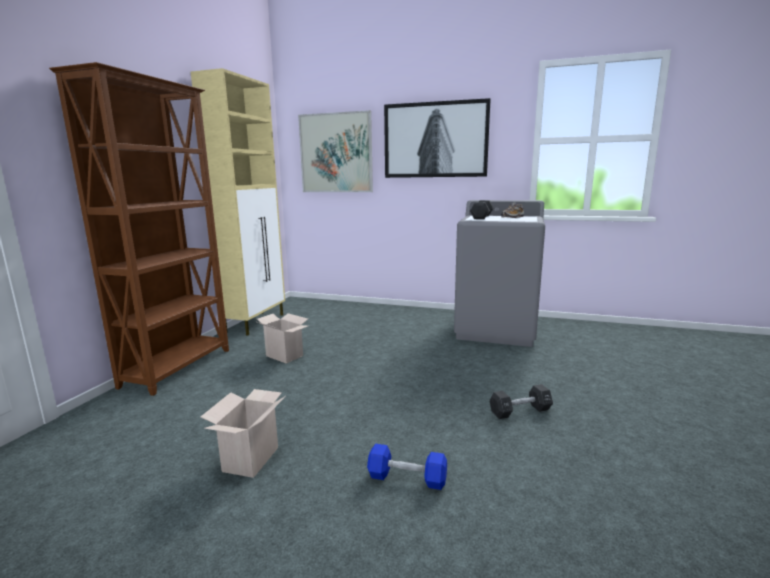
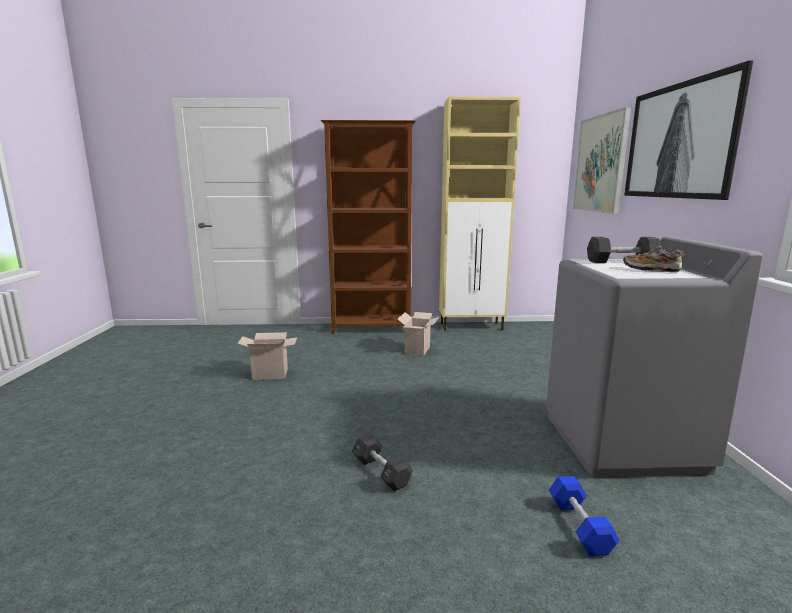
camera: 70 degrees right, 0 degrees up
blue dumbbell [367,444,447,490] -> blue dumbbell moved to [549,476,620,556]

